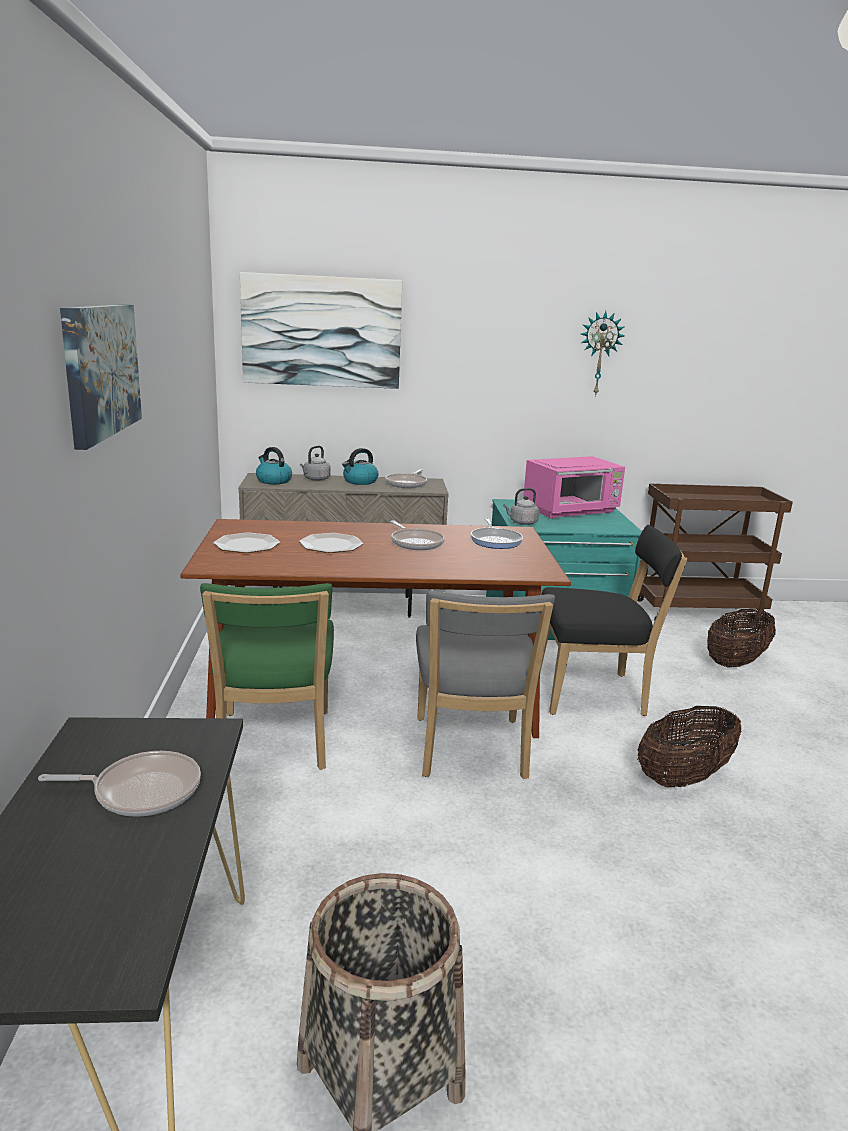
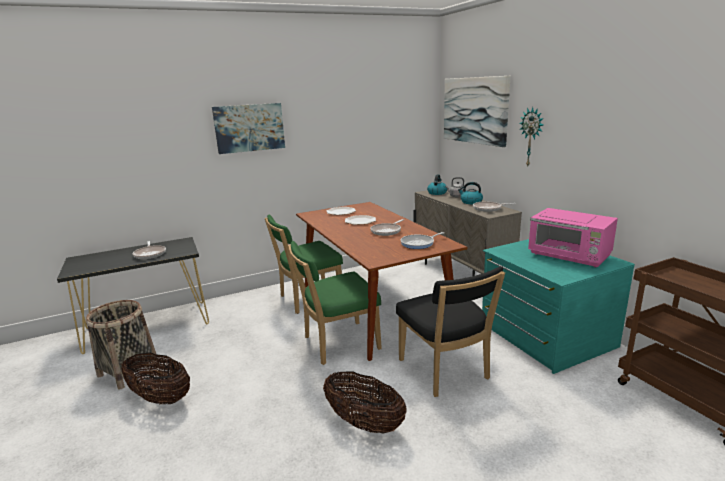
camera: 70 degrees right, 0 degrees up
grey chair [416,590,555,779] -> green chair [287,241,382,365]
grey kettle [503,488,539,525] -> none
wall clock [581,311,625,396] -> wall clock moved to [519,107,544,166]
basket [707,609,776,668] -> basket moved to [121,353,190,405]

